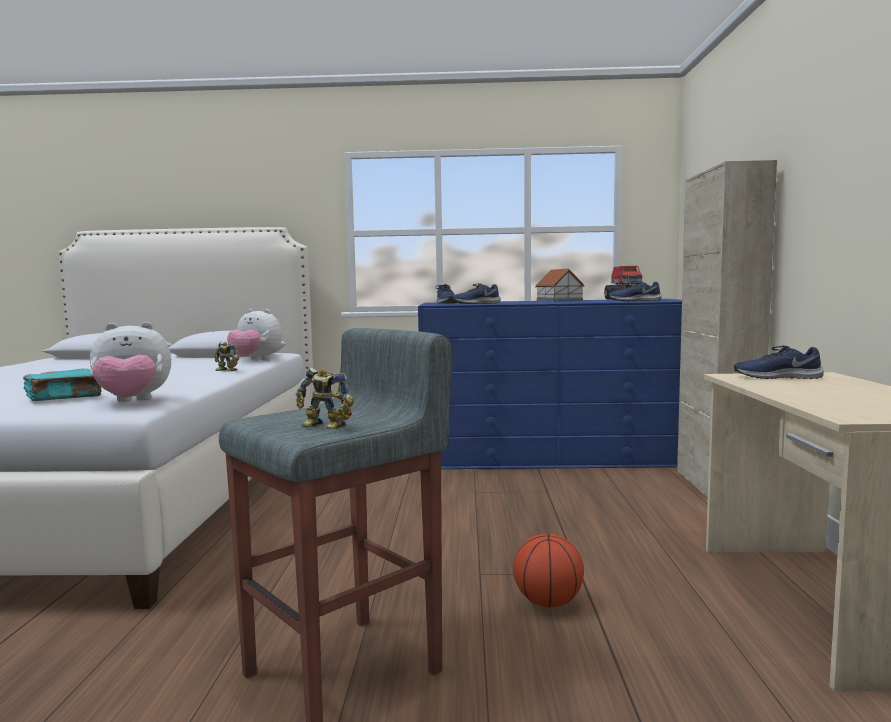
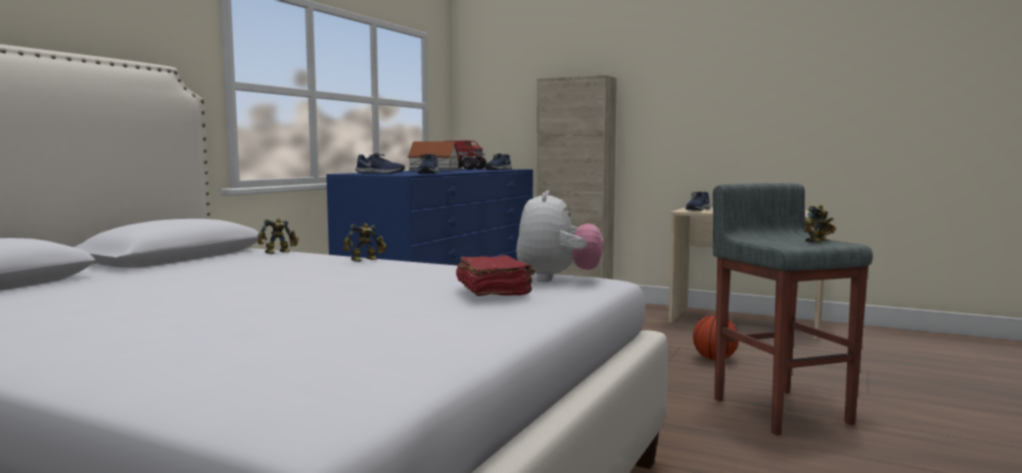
camera: 65 degrees left, 0 degrees up
turquoise book [23,369,101,401] -> red book [456,255,535,296]
plush toy [227,309,282,360] -> toy robot [258,218,299,254]

